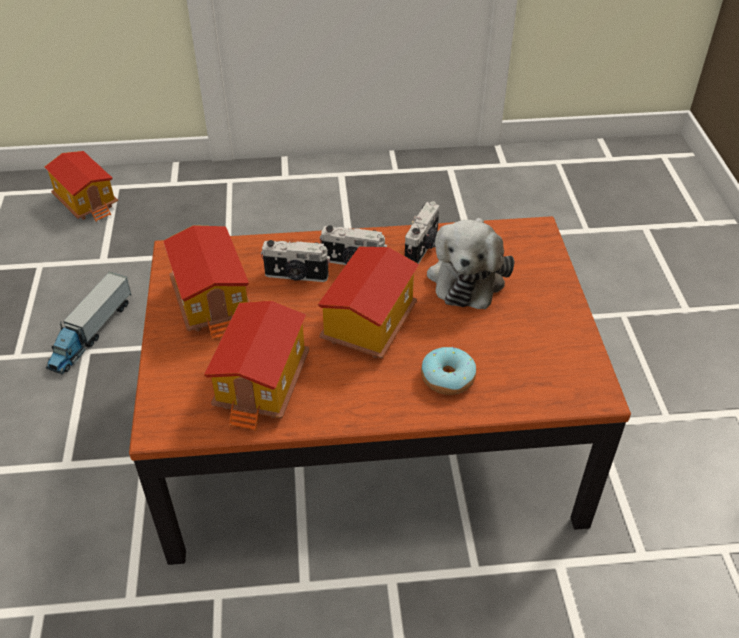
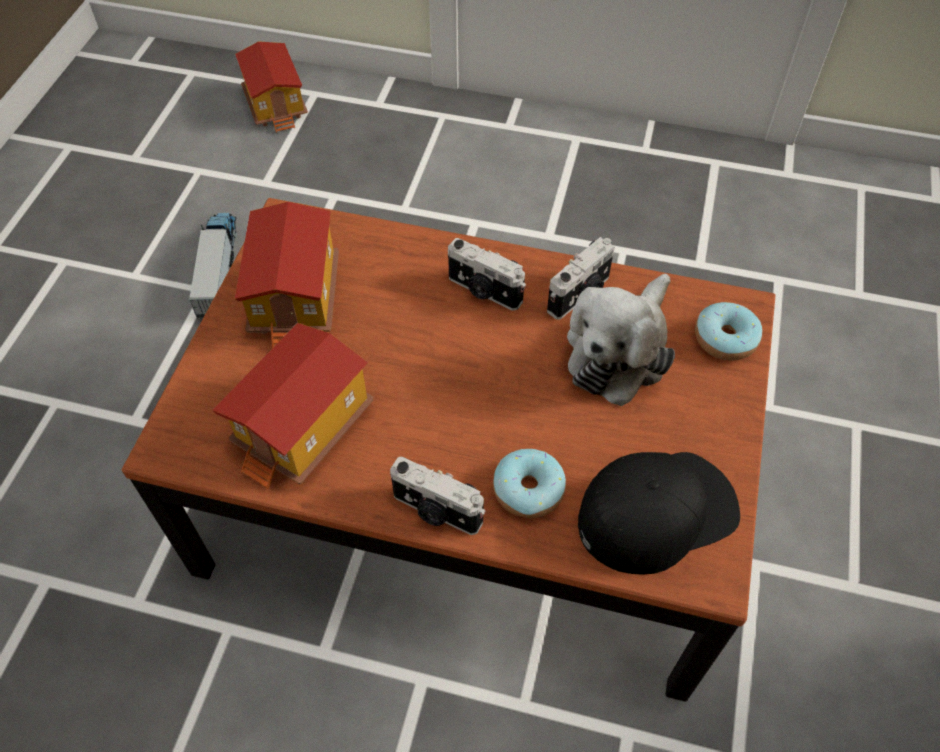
camera: 20 degrees right, 10 degrees up
toy truck [46,272,131,375] -> toy truck turned 135 degrees clockwise [189,213,237,317]
camera [261,240,330,282] -> camera moved to [390,457,485,535]
toy house [318,247,419,358] -> none
none -> black cap [578,452,740,575]
none -> donut [695,302,762,360]

